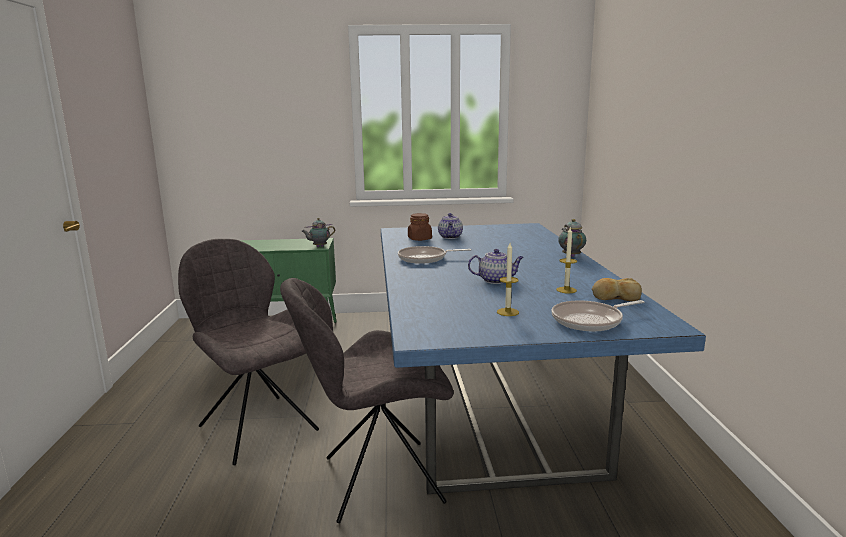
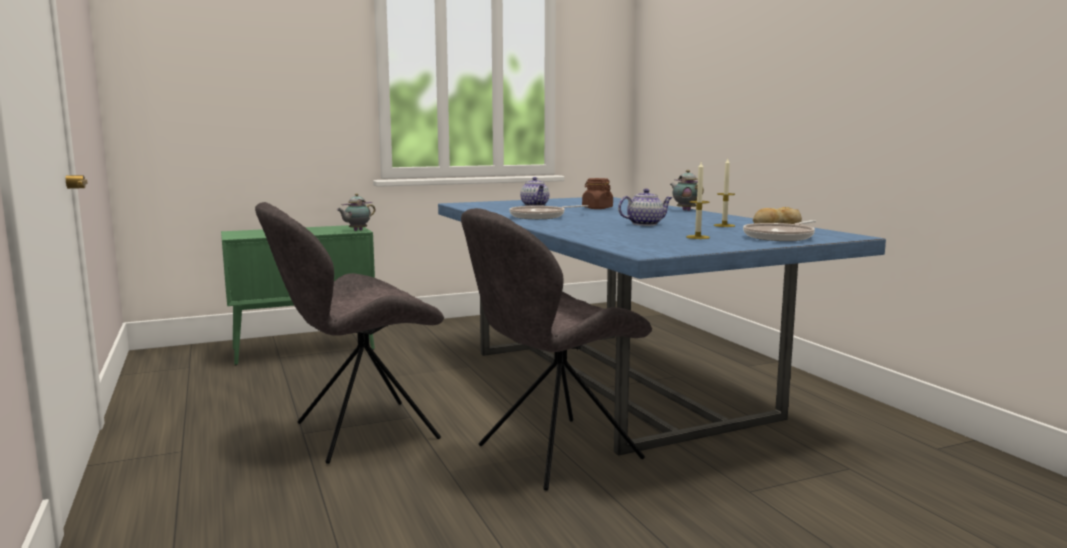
camera: 20 degrees left, 5 degrees down
grey chair [178,239,319,465] -> grey chair turned 60 degrees counterclockwise [255,202,444,464]
brown jar [408,213,432,241] -> brown jar moved to [582,178,613,209]

